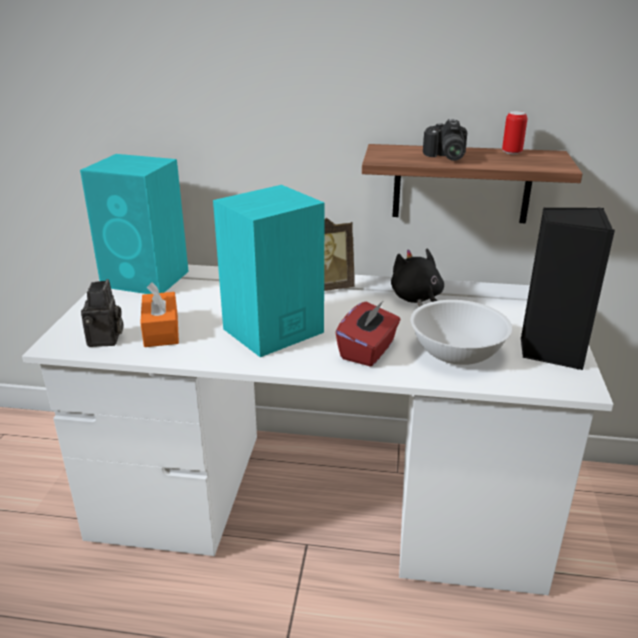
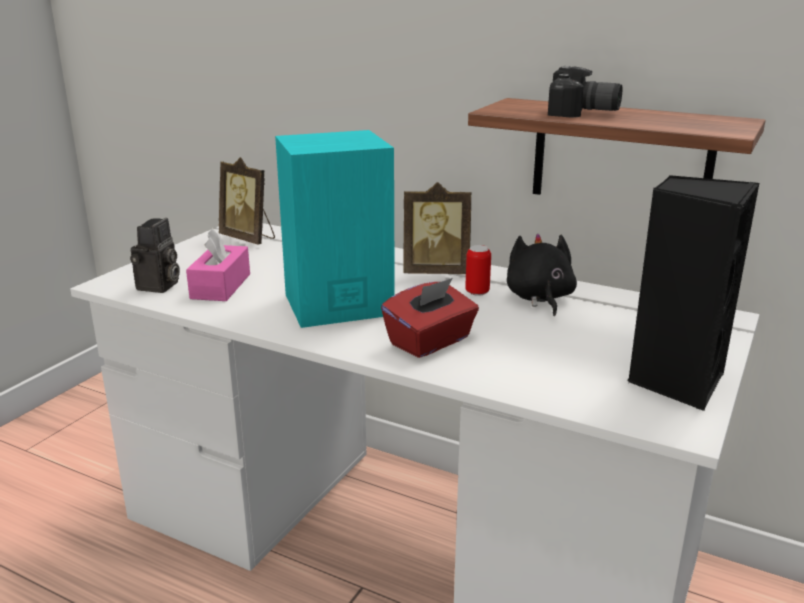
camera: 20 degrees right, 5 degrees down
turquoise speaker [80,154,189,294] -> picture frame [219,157,275,245]
orange tissue box [140,282,179,347] -> pink tissue box [186,228,250,301]
white bowl [411,300,512,365] -> none
camera [423,119,467,161] -> camera turned 90 degrees counterclockwise [548,66,622,117]
can [502,111,527,155] -> can moved to [465,245,491,296]

